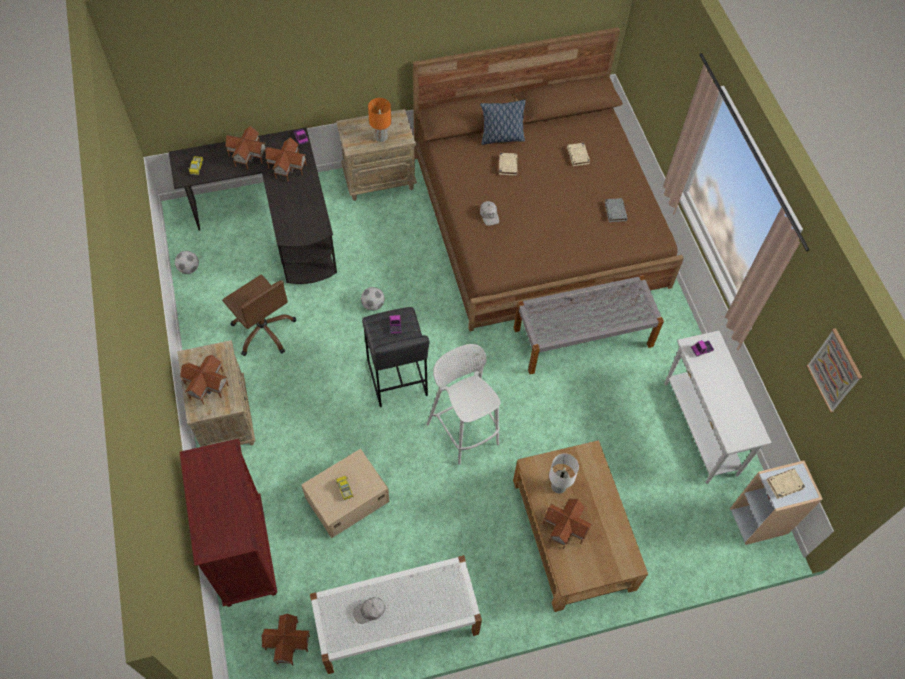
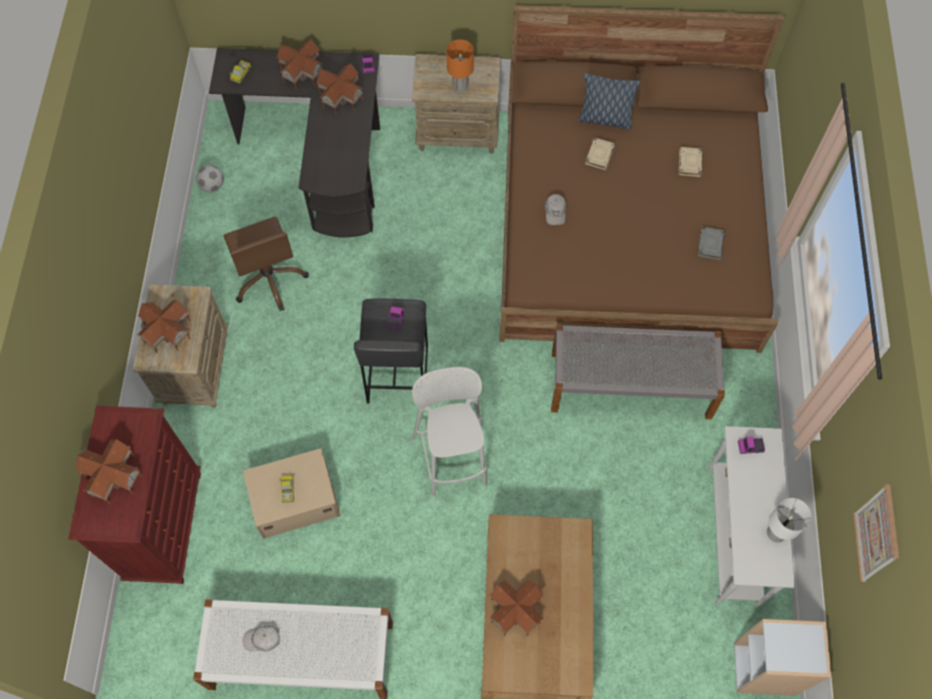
camera: 20 degrees right, 5 degrees up
toy house [261,614,310,665] -> toy house moved to [76,439,143,504]
football [361,287,385,311] -> none
white table lamp [549,454,579,493] -> white table lamp moved to [767,498,811,543]
beige book [767,468,805,499] -> none

